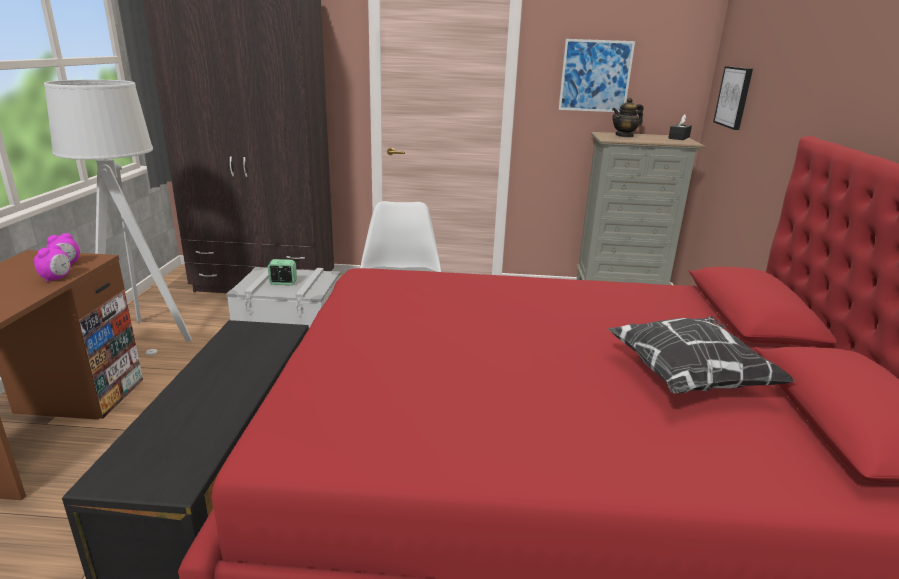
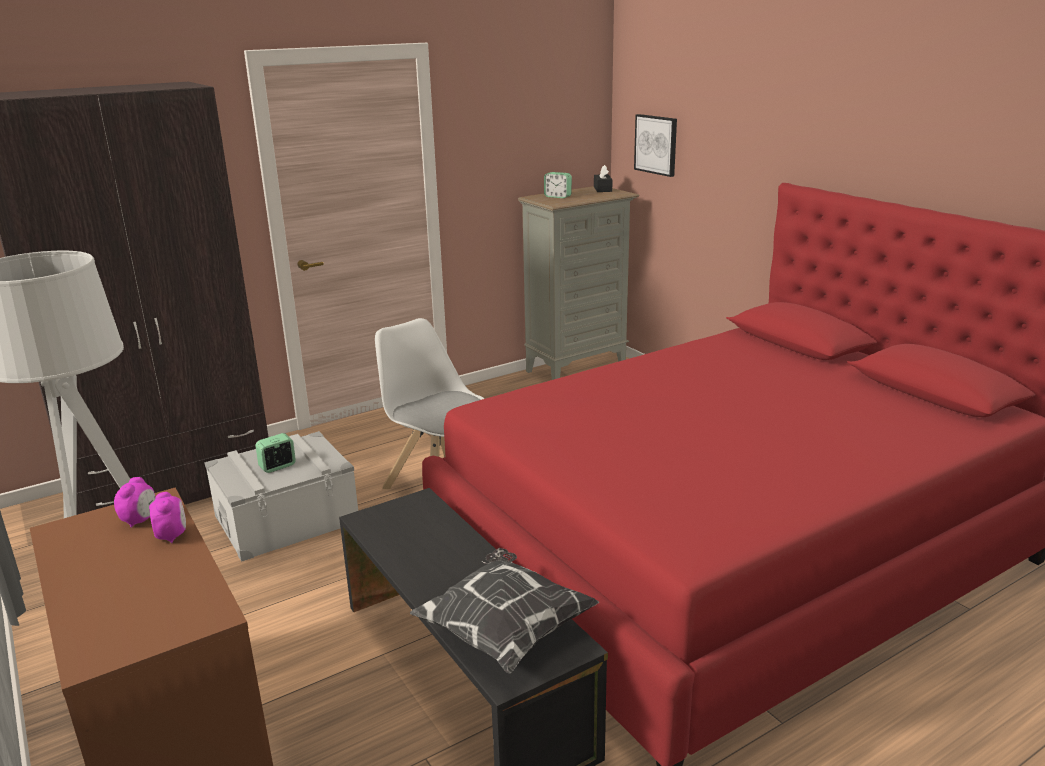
camera: 35 degrees left, 0 degrees up
picture [558,39,635,112] -> none
pillow [608,316,795,394] -> pillow moved to [410,548,599,674]
teapot [612,97,644,137] -> alarm clock [544,172,572,198]

